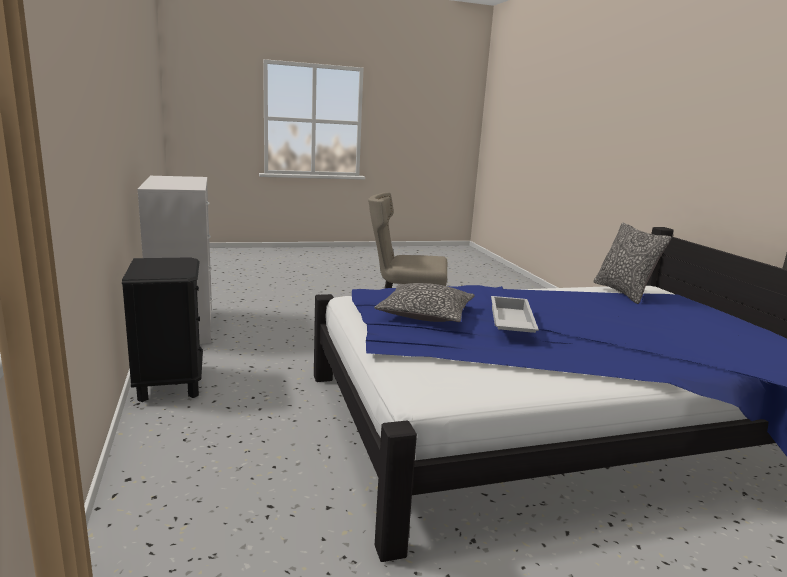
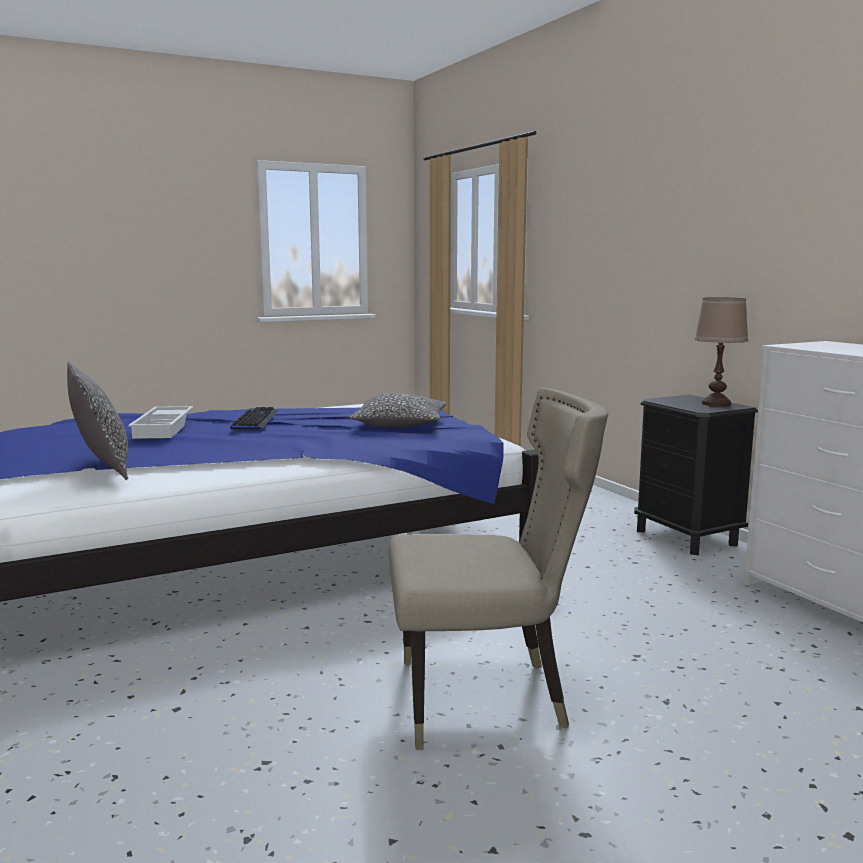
camera: 170 degrees right, 5 degrees down
white tray [491,296,539,333] -> white tray moved to [128,406,193,439]
none -> keyboard [230,407,278,430]
none -> brown table lamp [694,297,749,407]

